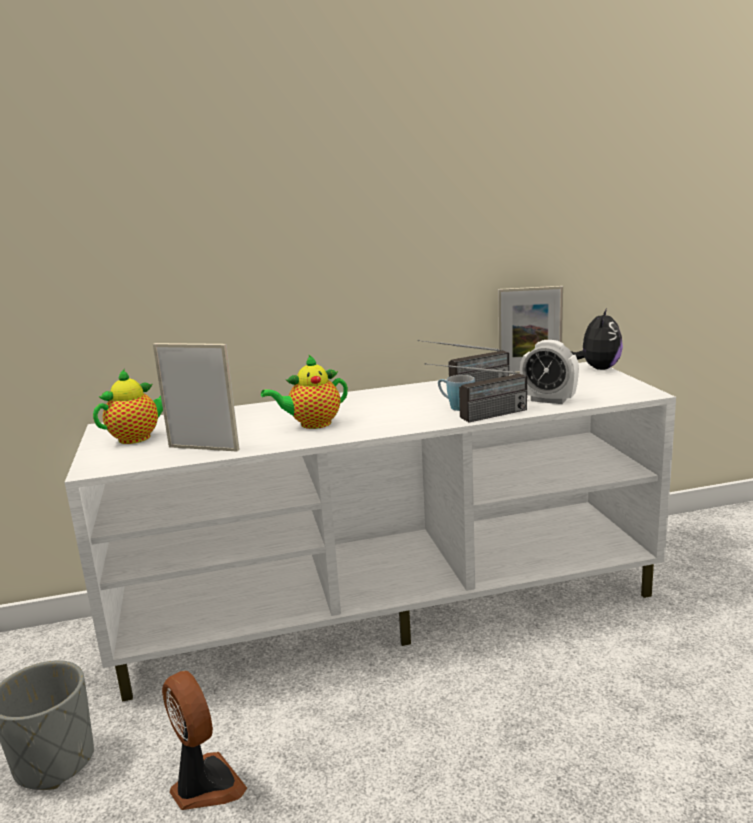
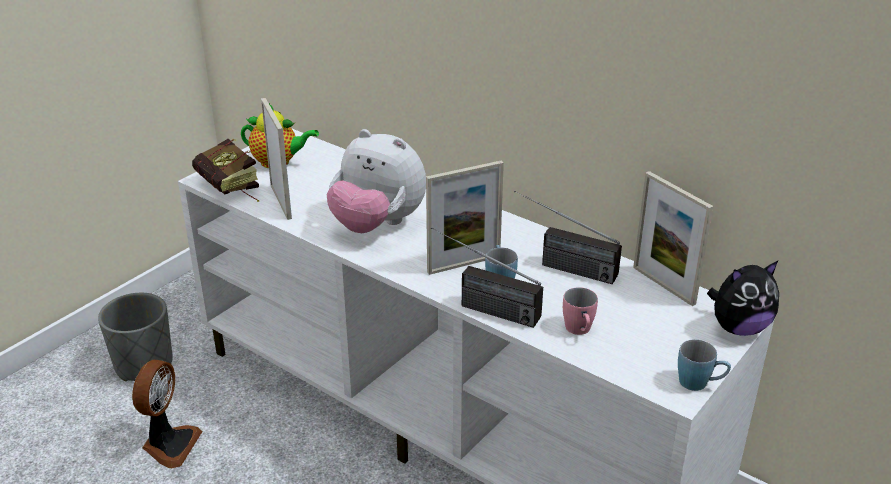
camera: 50 degrees right, 15 degrees up
teapot [261,355,348,429] -> plush toy [327,129,426,233]
alarm clock [520,340,579,404] -> pink mug [563,287,598,335]
none -> book [192,139,260,202]
none -> picture frame [426,161,504,275]
none -> blue mug [678,340,731,391]

